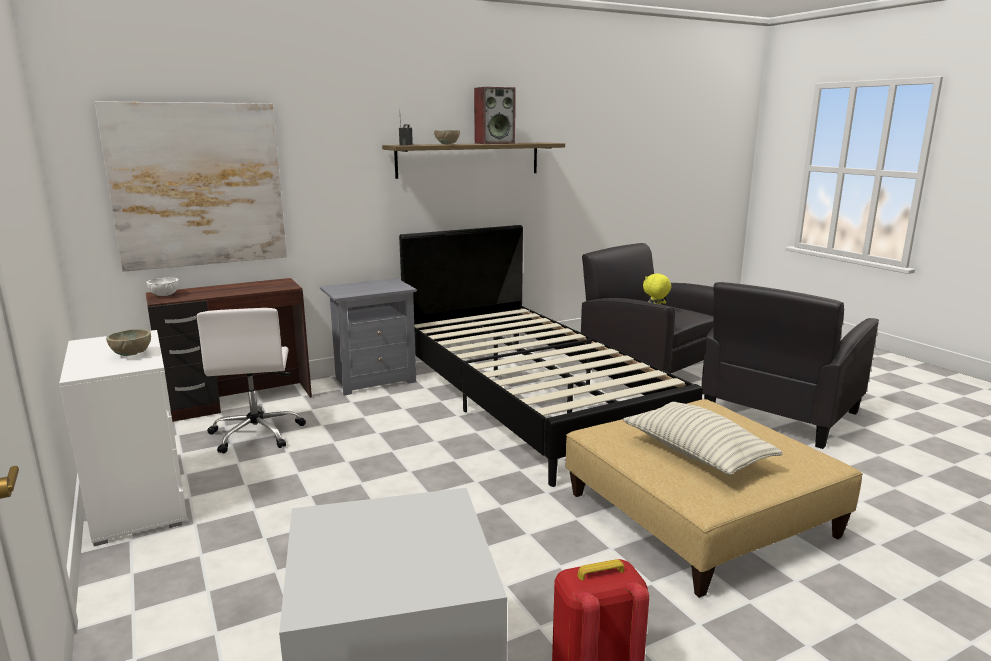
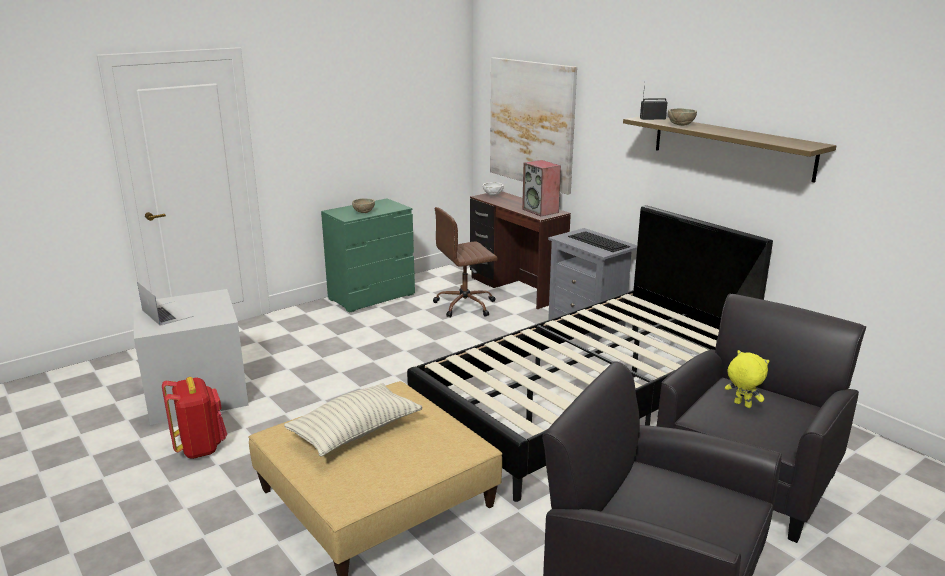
camera: 80 degrees right, 5 degrees up
white dresser [59,330,187,546] -> green dresser [321,198,415,313]
white office chair [196,308,306,453] -> brown office chair [433,207,498,318]
speaker [474,87,516,144] -> speaker moved to [522,160,561,216]
none -> laptop [137,282,194,326]
none -> keyboard [568,231,630,252]

